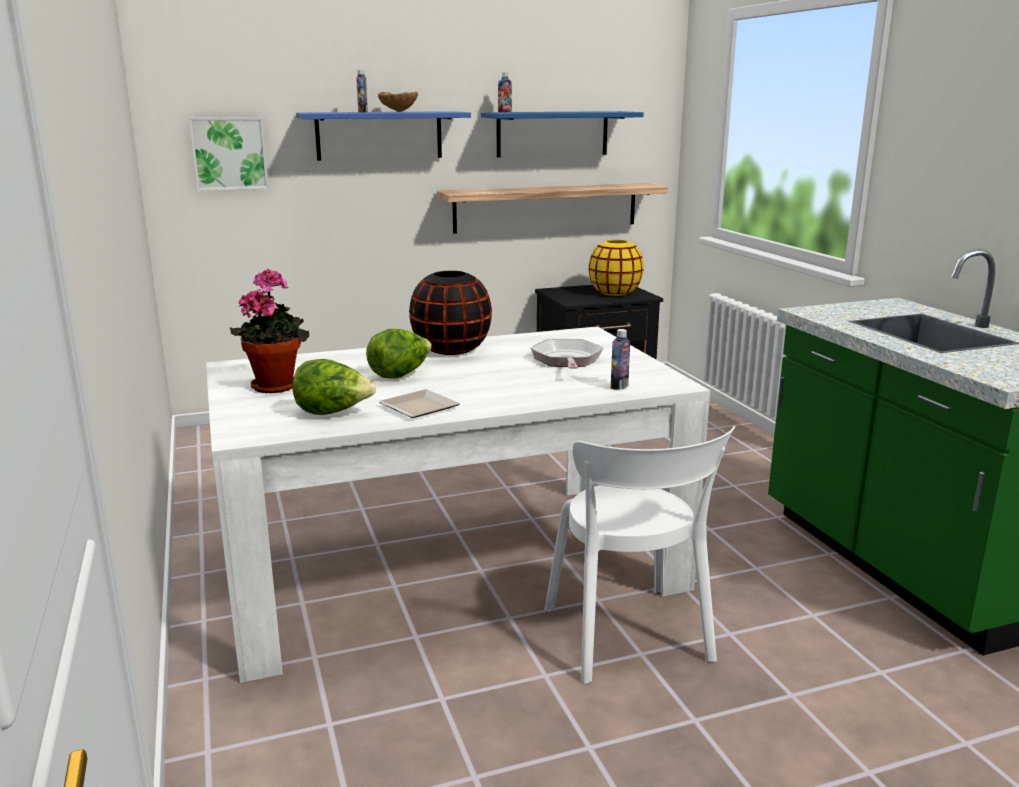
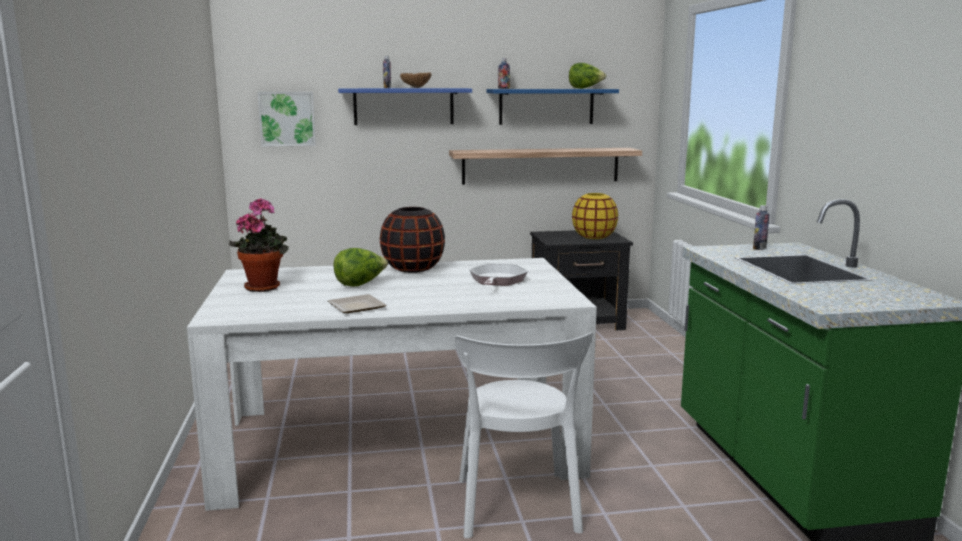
camera: 10 degrees right, 5 degrees down
lettuce [292,359,376,415] -> lettuce moved to [569,63,606,89]
bottle [611,329,630,390] -> bottle moved to [753,205,769,250]

